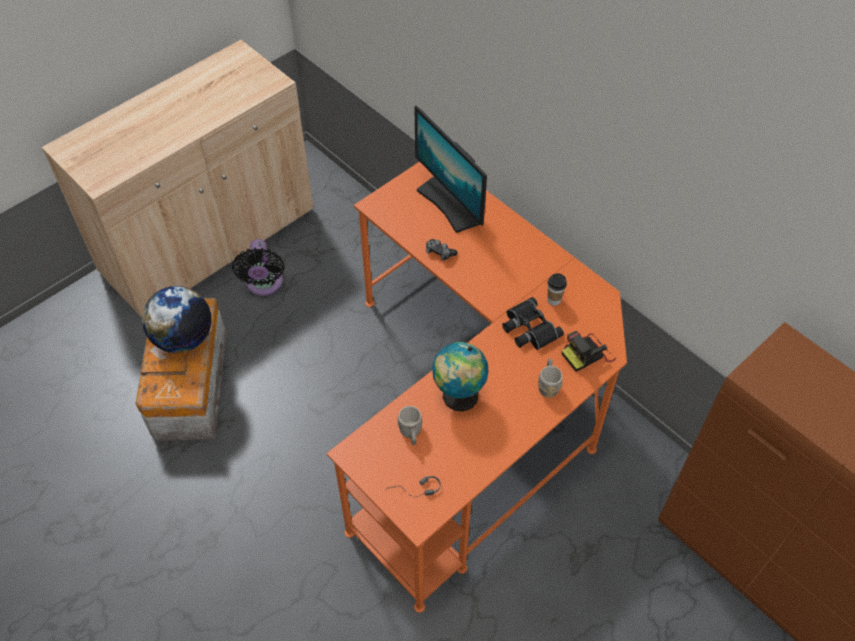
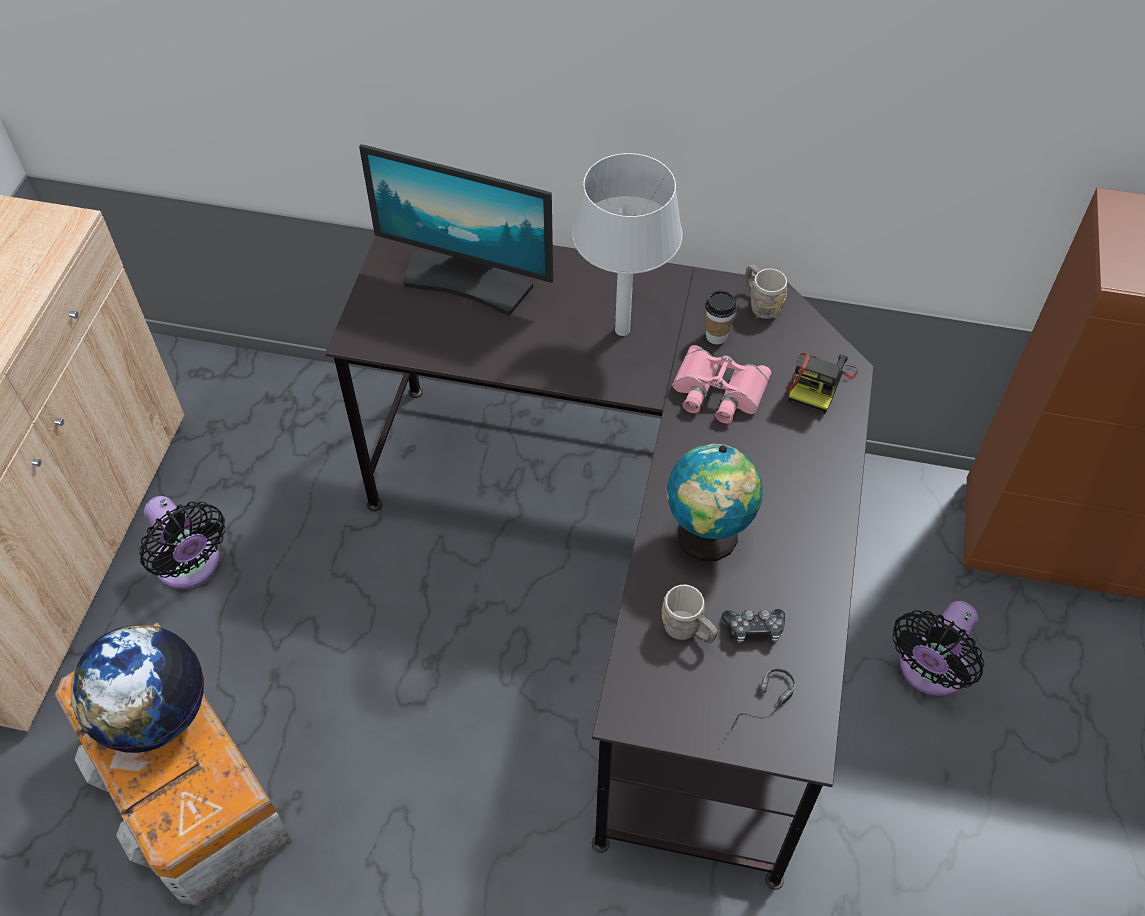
camera: 35 degrees left, 0 degrees up
orange desk [327,161,627,613] -> black desk [325,236,874,890]
game controller [426,239,458,261] -> game controller moved to [722,609,785,643]
black binoculars [502,297,564,350] -> pink binoculars [672,345,771,424]
grey mug [538,359,563,398] -> grey mug moved to [745,264,787,319]
none -> grey table lamp [572,153,683,336]
none -> black fan [892,601,984,696]

